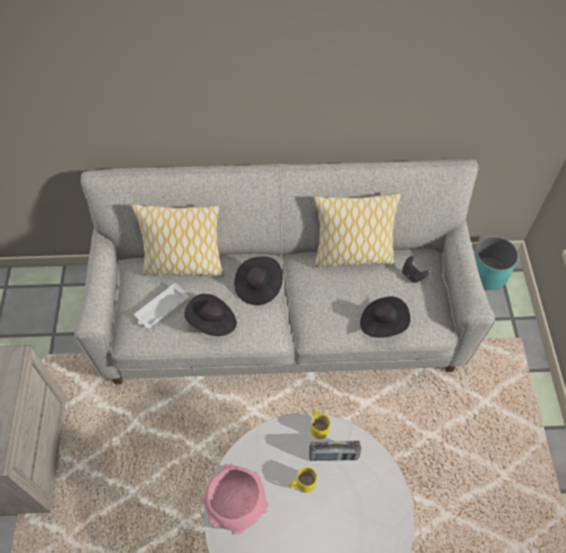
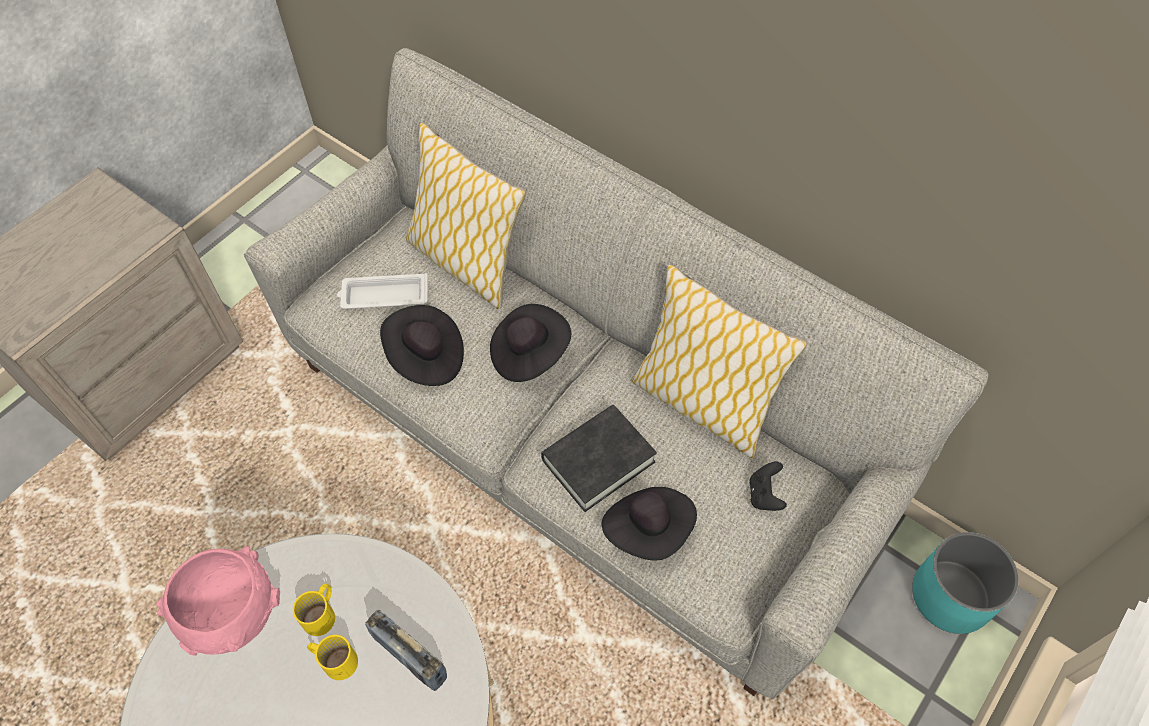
camera: 40 degrees right, 0 degrees up
yellow mug [310,410,330,439] -> yellow mug moved to [293,584,335,636]
none -> black book [541,405,657,512]

